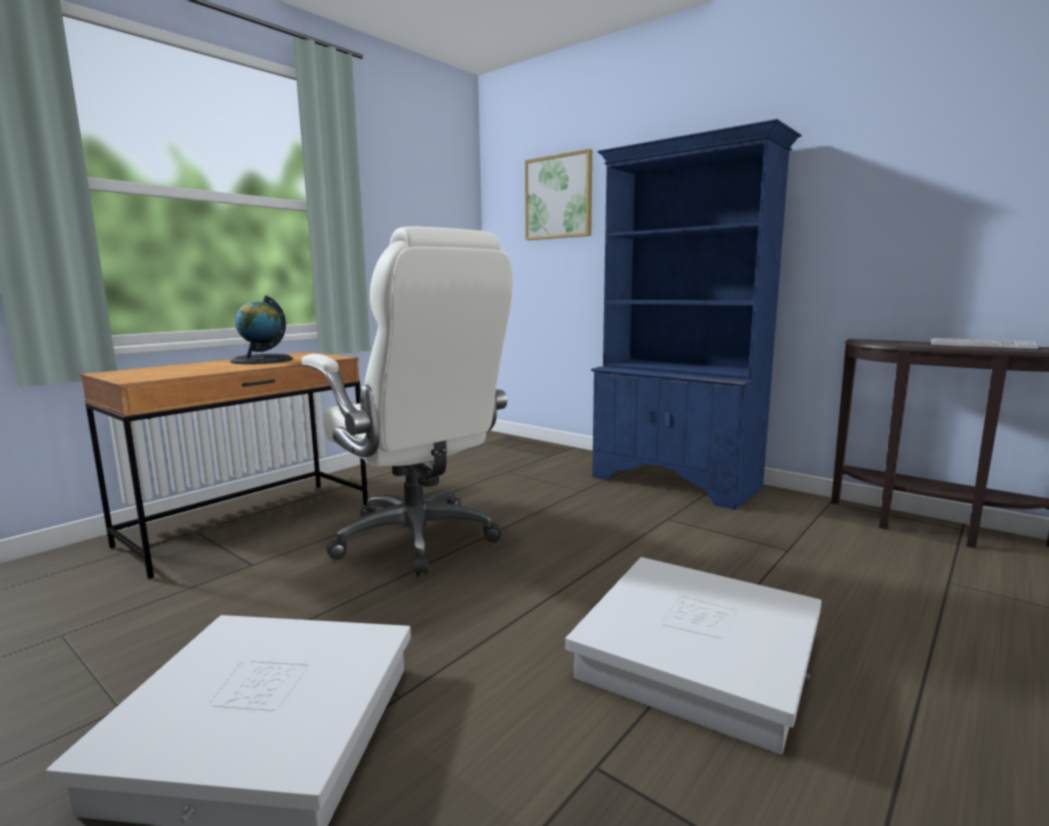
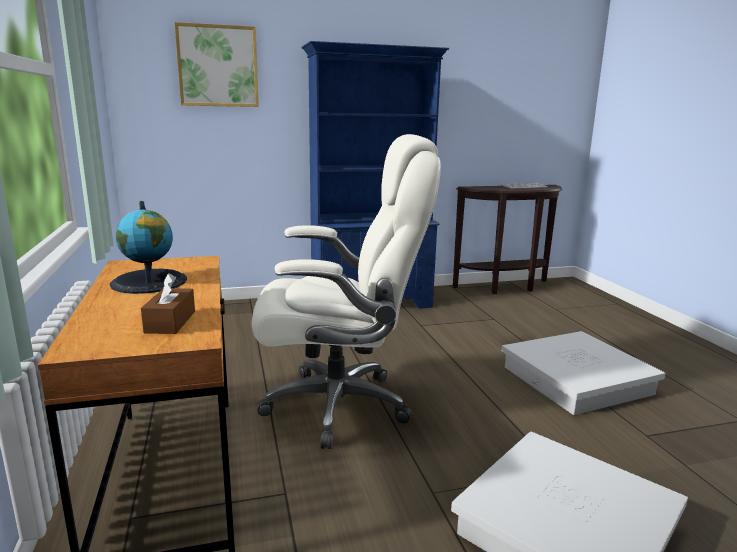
camera: 55 degrees left, 5 degrees up
none -> brown tissue box [141,273,195,334]

